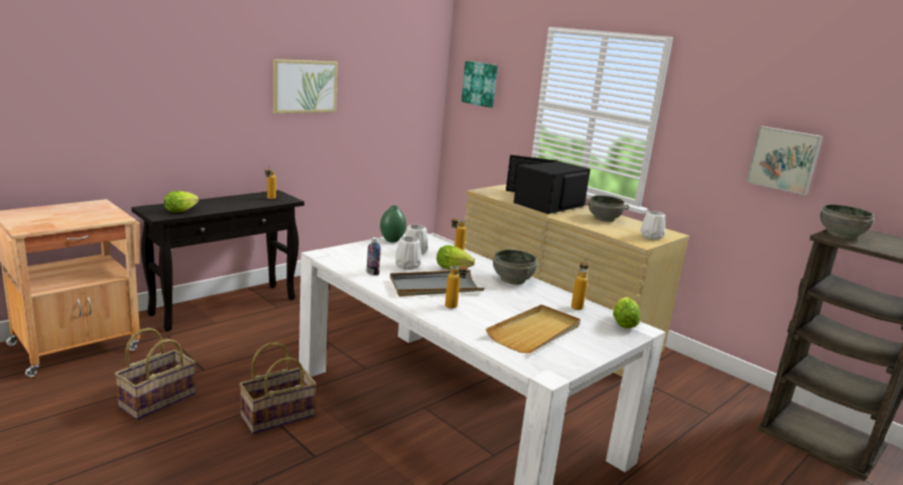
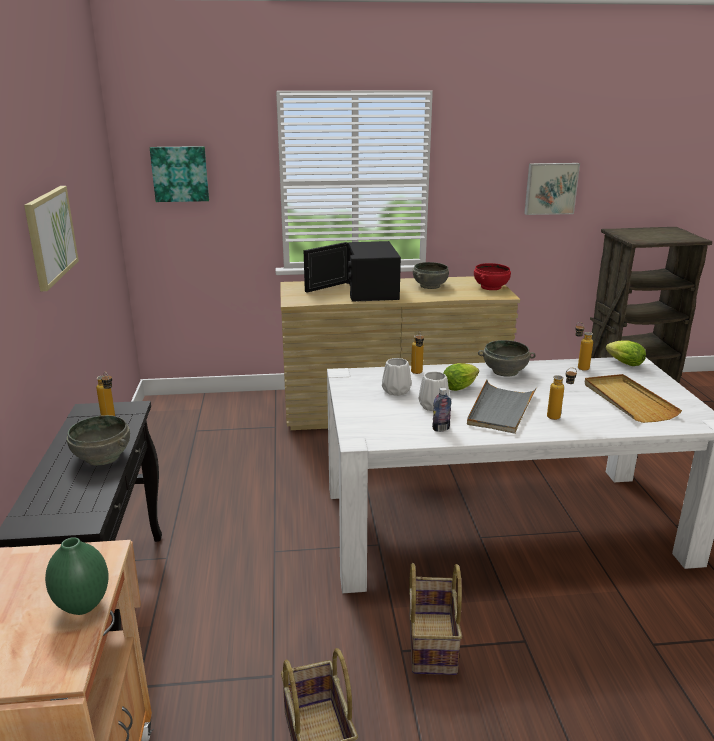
camera: 50 degrees left, 5 degrees up
lettuce [164,191,199,212] -> none
green vase [380,205,406,242] -> green vase moved to [45,537,108,615]
white vase [640,211,665,240] -> red bowl [474,263,511,290]
grey bowl [820,204,874,239] -> grey bowl moved to [67,415,130,465]

